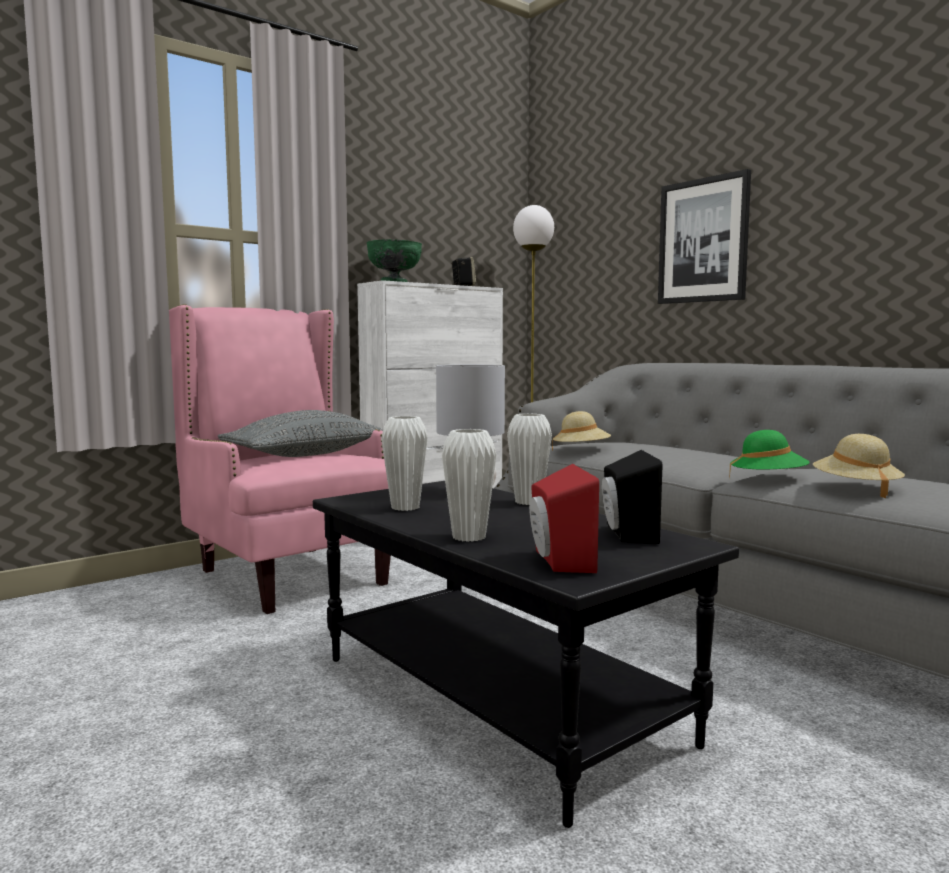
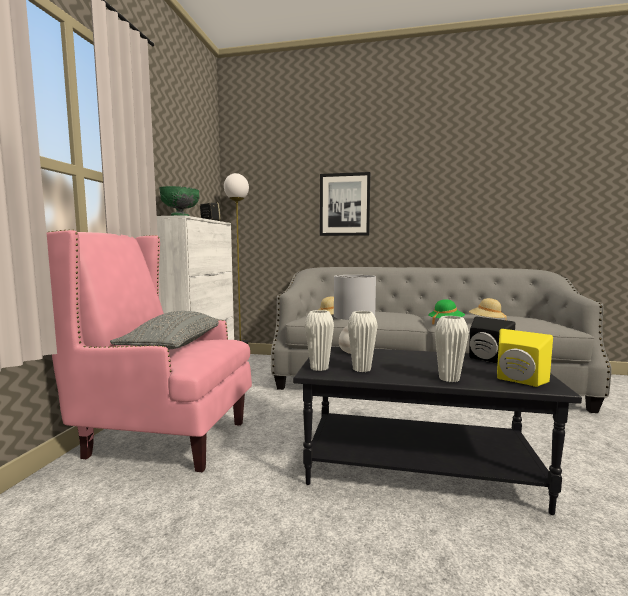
camera: 40 degrees left, 0 degrees up
white vase [507,414,552,505] -> white vase moved to [305,310,334,371]
red speaker [529,464,599,573] -> yellow speaker [497,329,553,387]

